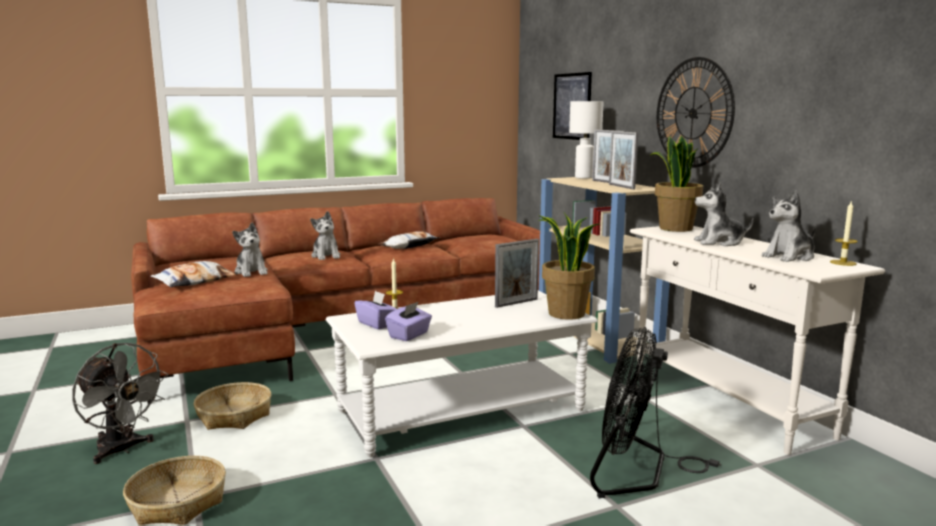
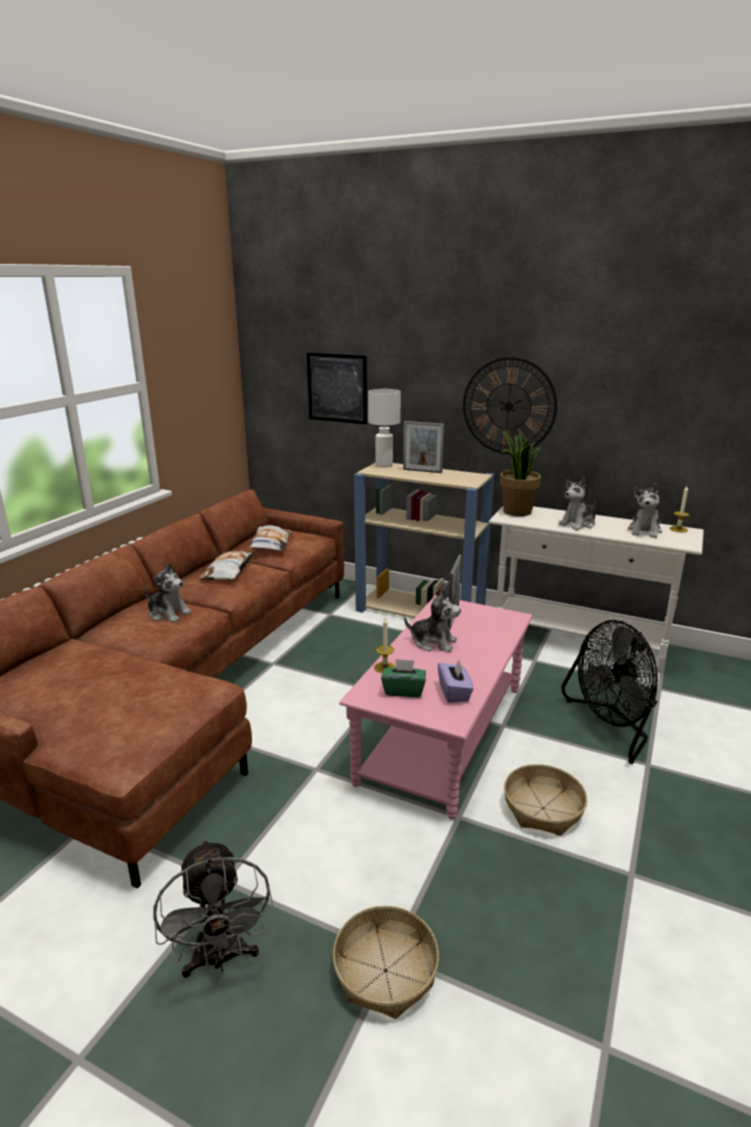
camera: 40 degrees left, 10 degrees up
grey fan [72,343,169,464] -> grey fan turned 75 degrees clockwise [153,839,273,977]
pillow [150,261,236,287] -> pillow moved to [249,525,291,551]
basket [193,382,271,430] -> basket moved to [504,764,587,836]
plush toy [232,223,268,277] -> plush toy moved to [404,588,461,652]
white coffee table [326,291,598,457] -> pink coffee table [339,595,533,819]
purple tissue box [354,291,397,330] -> green tissue box [381,659,426,697]
potted plant [538,213,599,320] -> none
picture frame [609,131,638,190] -> none

